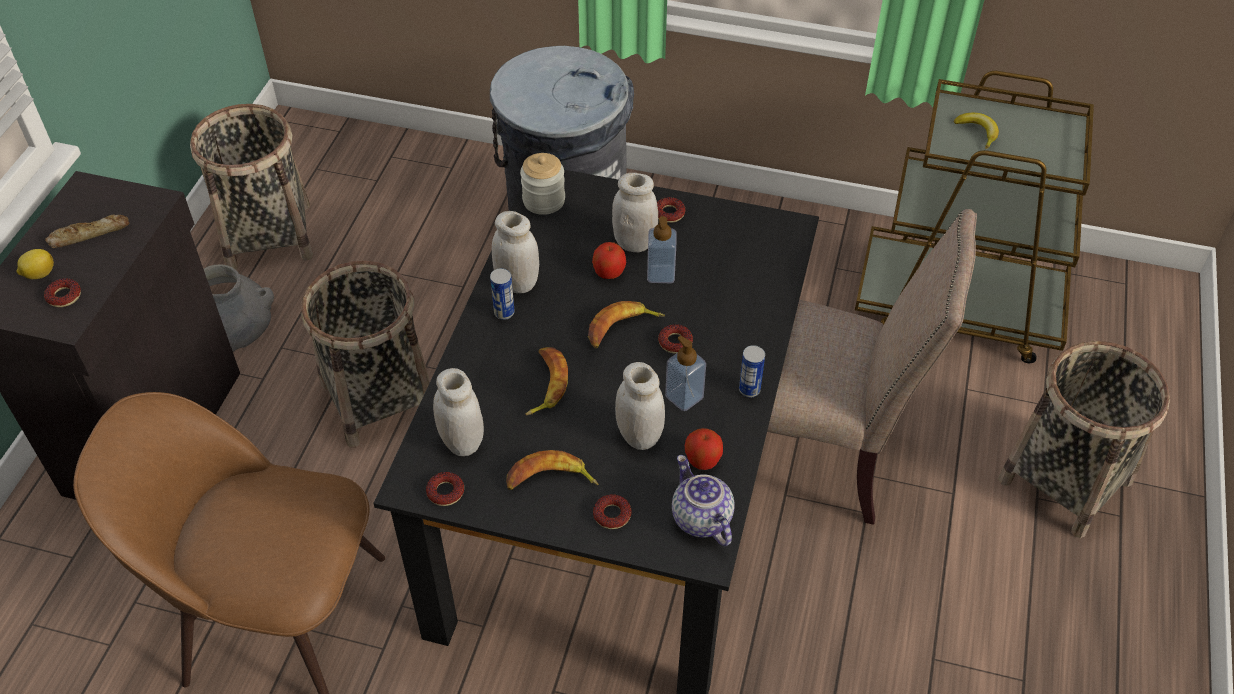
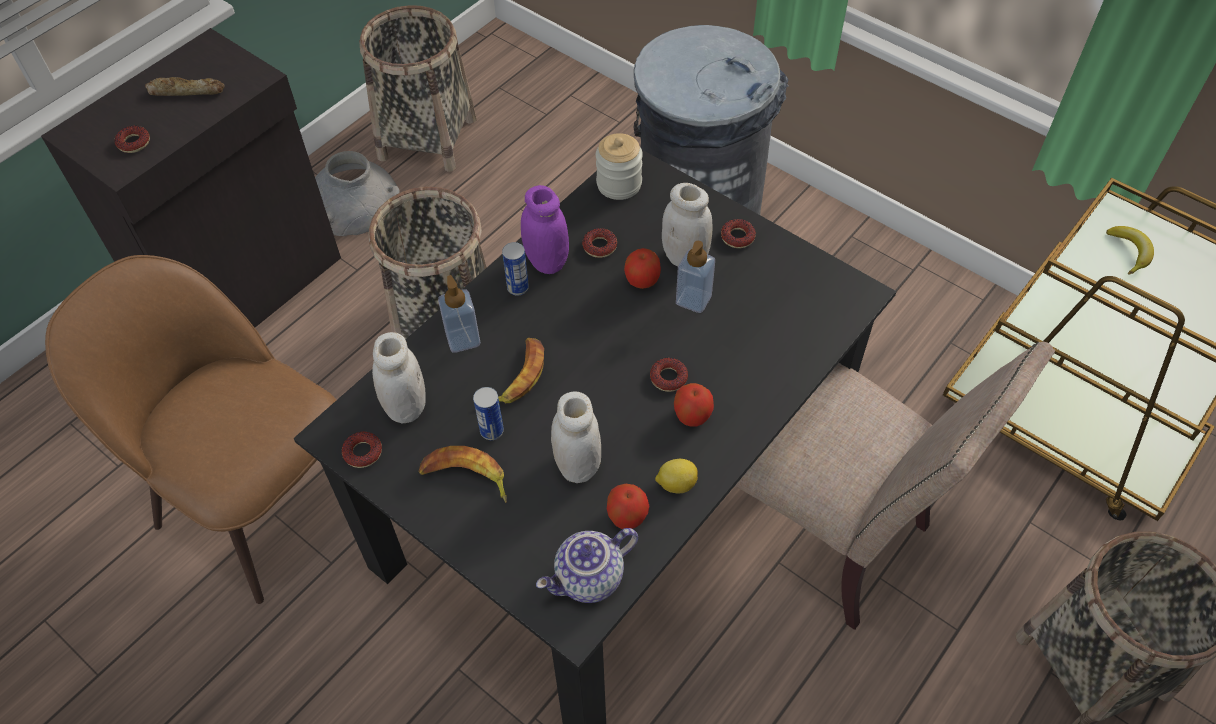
camera: 25 degrees right, 5 degrees up
lemon [17,249,54,279] -> lemon moved to [655,459,698,493]
white jar [492,211,539,293] -> purple jar [521,185,569,274]
banana [588,301,665,348] -> none
donut [593,494,632,529] -> donut moved to [582,228,617,258]
soap dispenser [665,336,706,411] -> soap dispenser moved to [438,275,480,353]
teapot [672,455,735,546] -> teapot turned 120 degrees counterclockwise [536,528,638,603]
can [739,345,765,398] -> can moved to [473,387,504,440]
none -> apple [674,383,714,427]

